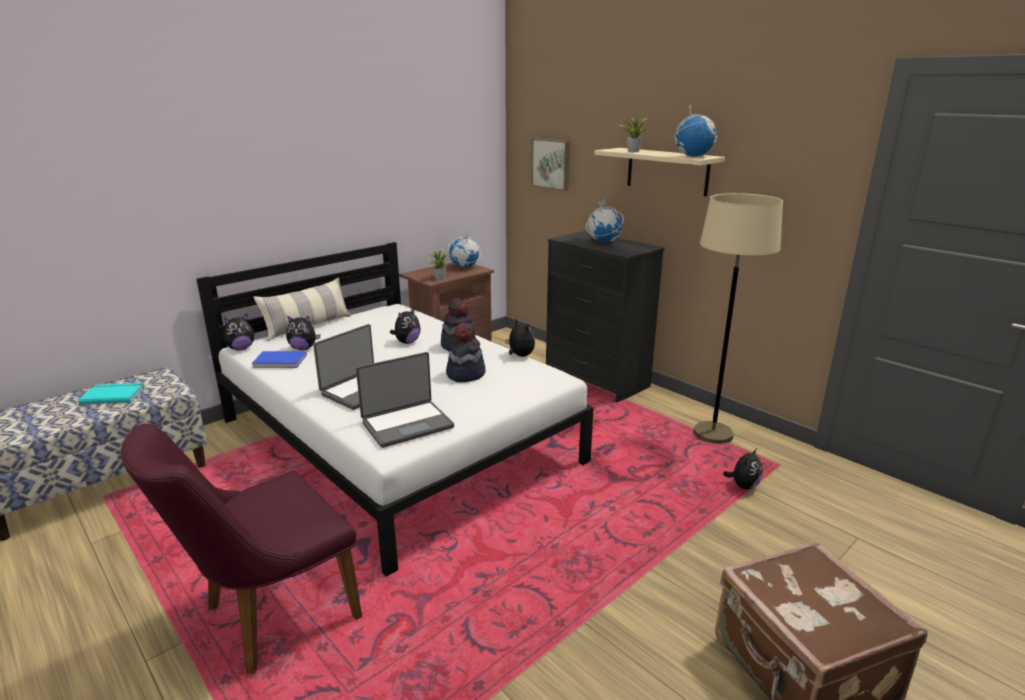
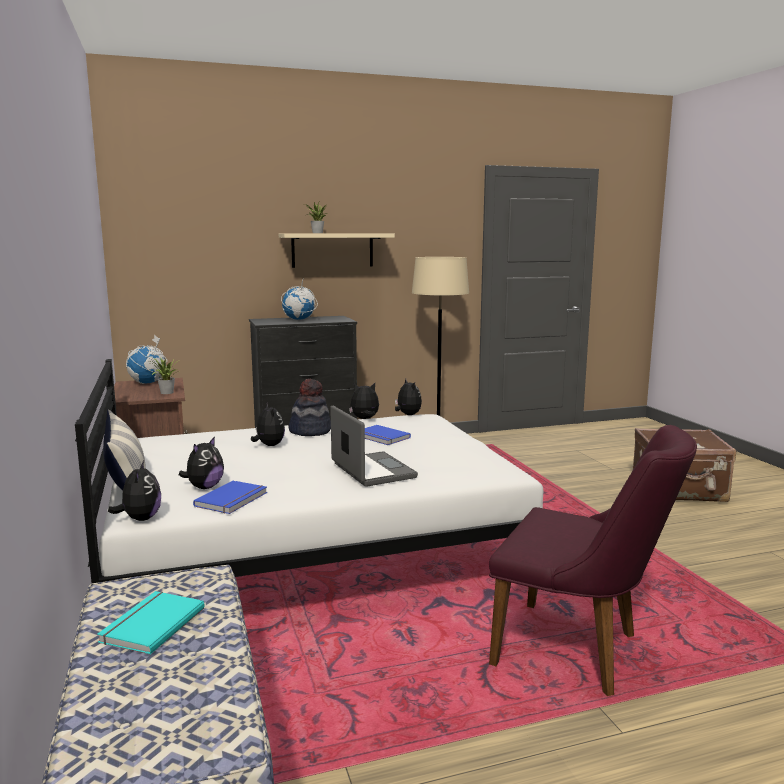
camera: 65 degrees left, 10 degrees down
purple chair [120,424,362,674] -> purple chair turned 45 degrees counterclockwise [489,425,697,696]
laptop [356,352,454,448] -> none
hat [446,322,486,382] -> blue book [365,425,411,445]
picture [531,138,570,191] -> none
globe [672,102,717,157] -> none
plush toy [723,448,763,489] -> plush toy moved to [395,379,422,415]

